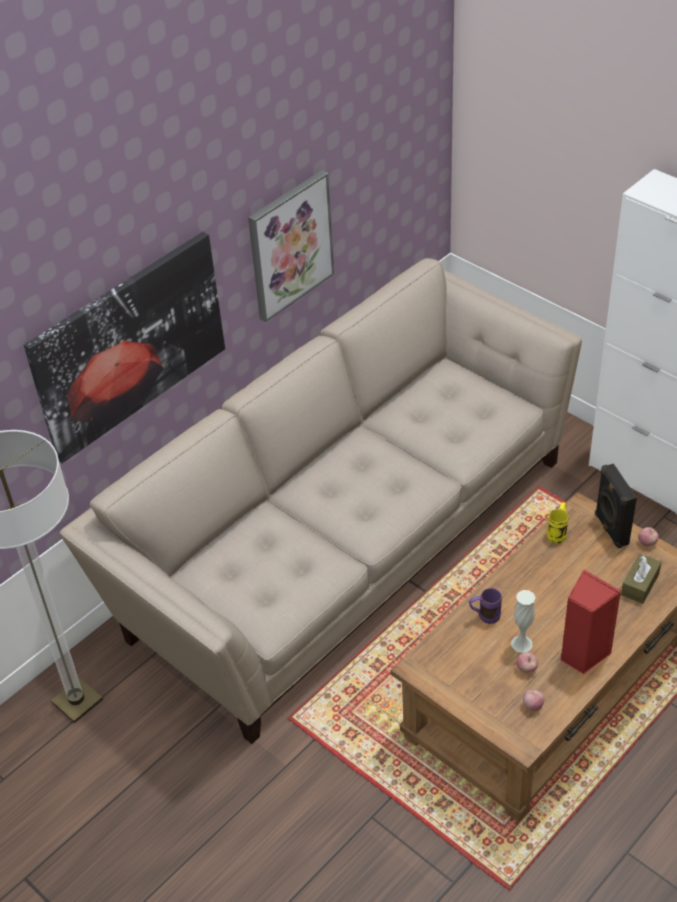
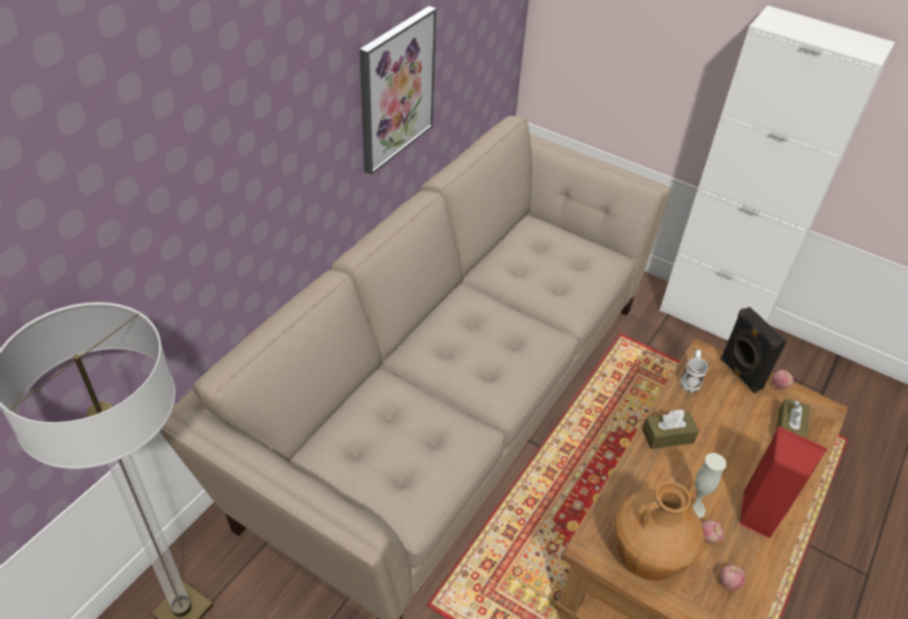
camera: 15 degrees left, 0 degrees up
picture [24,232,225,463] -> none
purple mug [469,588,502,624] -> none
yellow mug [547,502,569,543] -> white mug [680,350,708,393]
none -> brown vase [614,482,705,581]
none -> brown tissue box [642,409,699,449]

